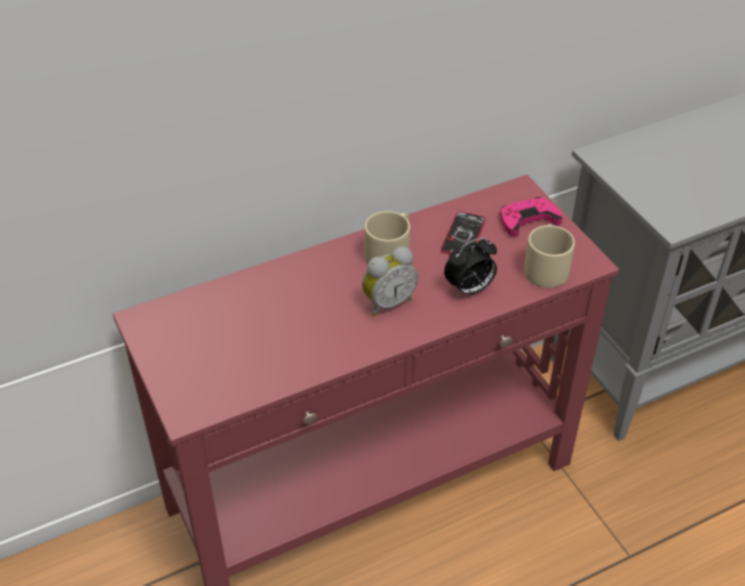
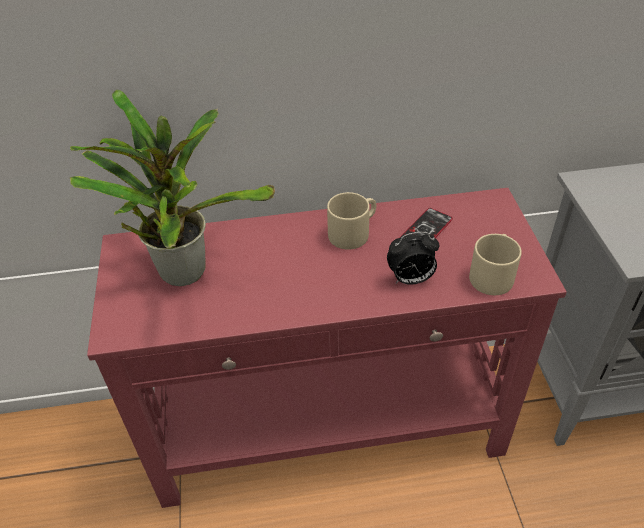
camera: 20 degrees right, 0 degrees up
alarm clock [362,247,418,316] -> none
pink game controller [501,197,562,237] -> none
none -> potted plant [70,90,275,286]

